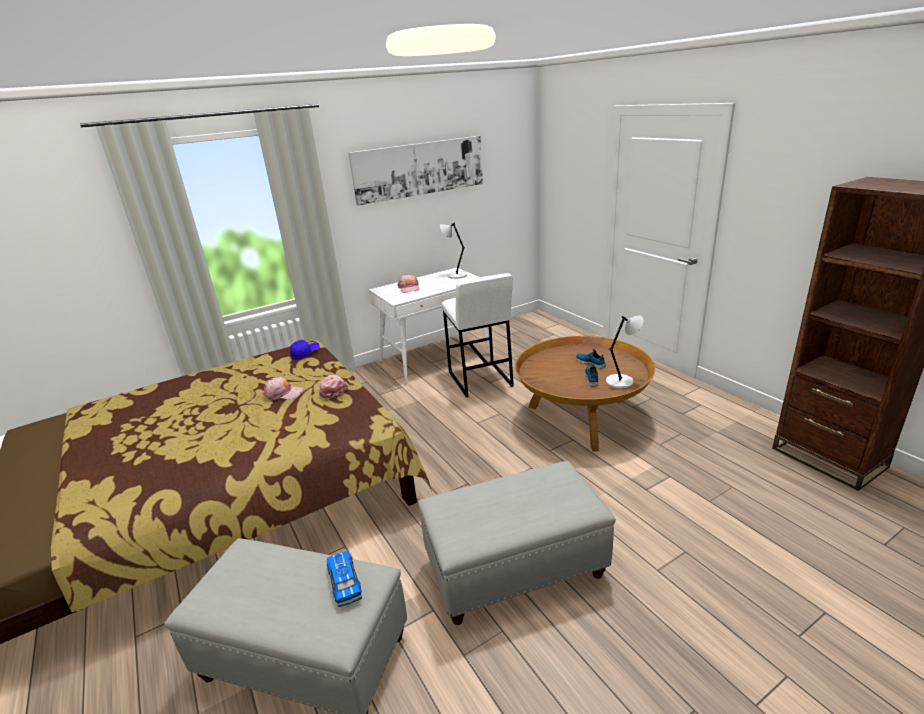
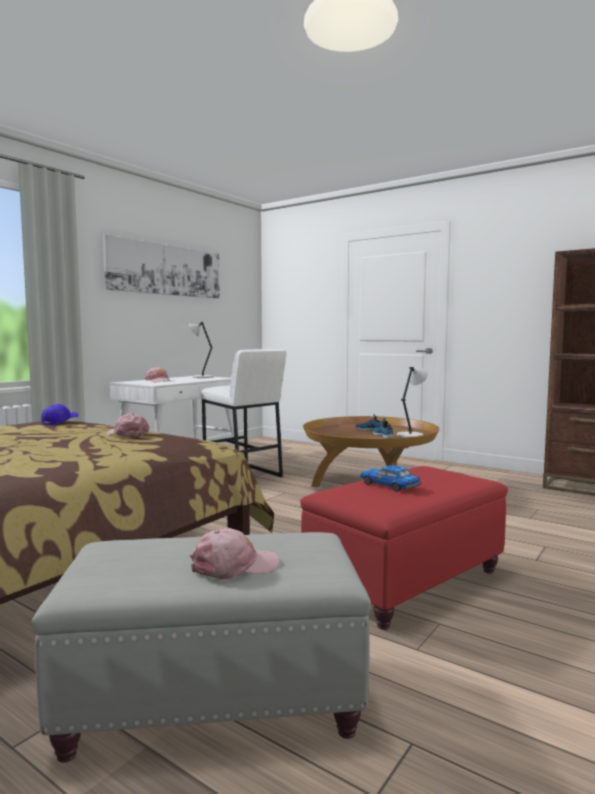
camera: 25 degrees left, 20 degrees down
pink cap [263,377,303,400] -> pink cap moved to [190,528,280,579]
toy car [327,551,362,607] -> toy car moved to [360,465,422,492]
grey ottoman [418,461,616,625] -> red ottoman [300,466,508,630]

